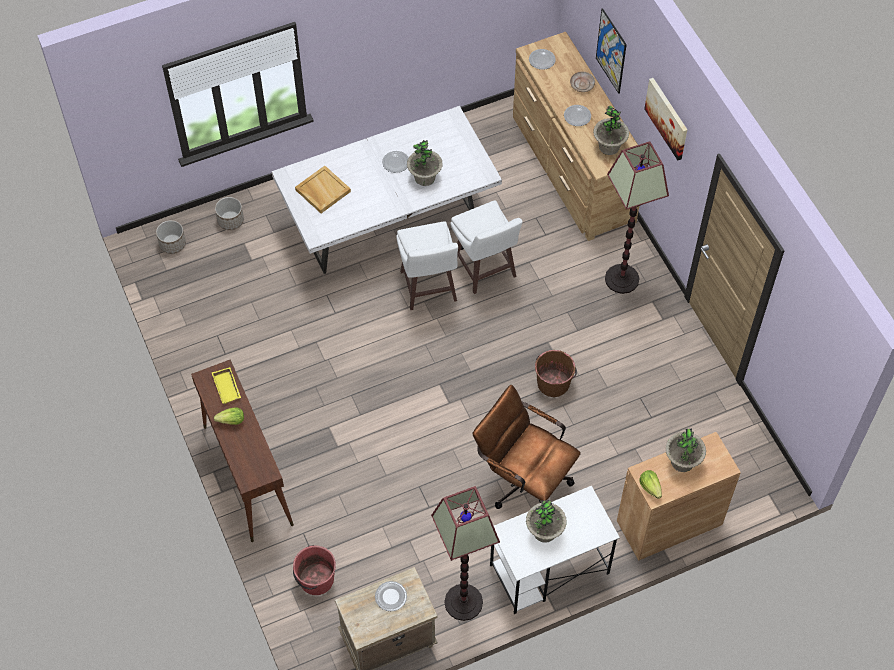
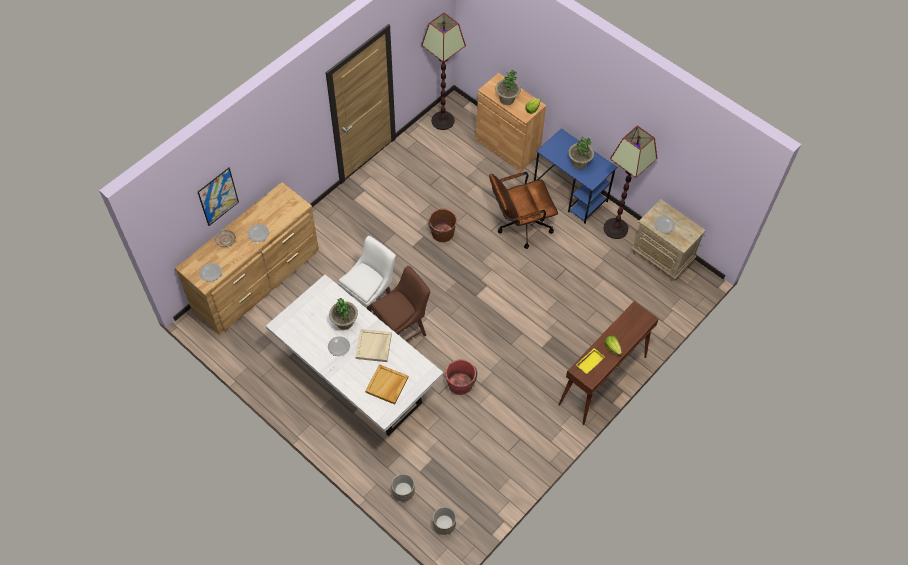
camera: 115 degrees left, 0 degrees up
red bucket [293,545,336,595] -> red bucket moved to [445,359,477,395]
white stool [396,221,458,310] -> brown stool [371,266,430,342]
brown office chair [473,385,581,509] -> brown office chair turned 60 degrees clockwise [489,172,558,249]
white desk [490,486,620,614] -> blue desk [534,128,617,224]
potted plant [593,106,629,155] -> none
floor lamp [605,141,669,294] -> floor lamp moved to [421,13,466,130]
picture [644,78,688,160] -> none
none -> beige tray [356,329,392,362]

